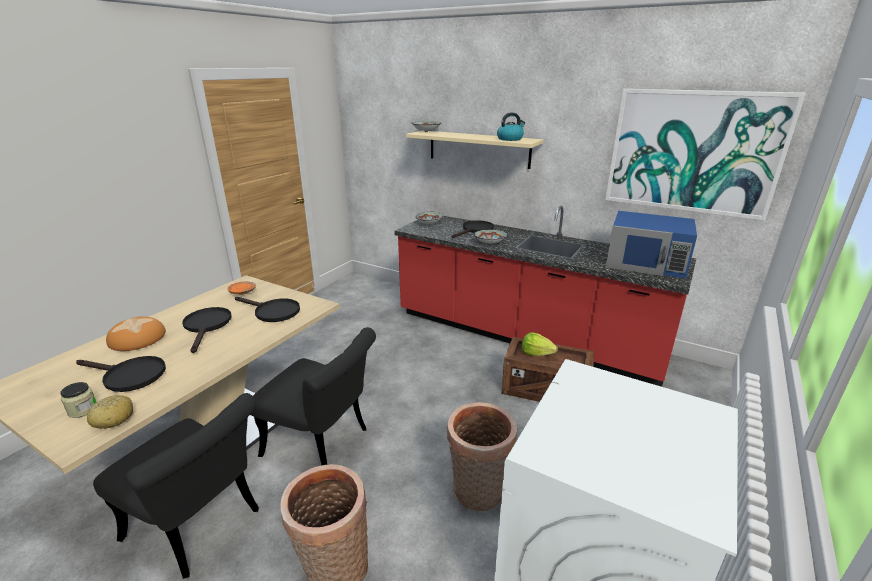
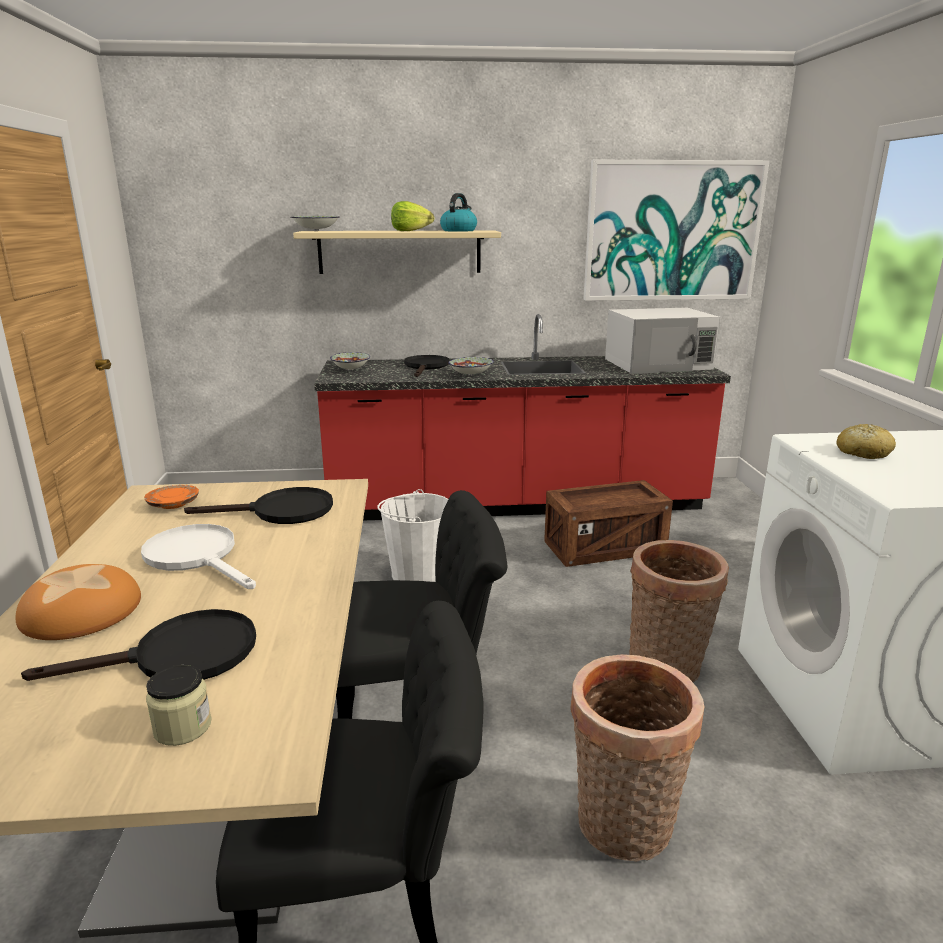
camera: 35 degrees left, 5 degrees down
bread [87,395,134,429] -> bread moved to [836,424,896,459]
black frying pan [182,307,231,353] -> white frying pan [141,524,256,589]
lettuce [521,332,558,356] -> lettuce moved to [391,201,434,231]
blue microwave [606,211,697,278] -> white microwave [605,308,720,374]
none -> white bucket [377,489,448,582]

